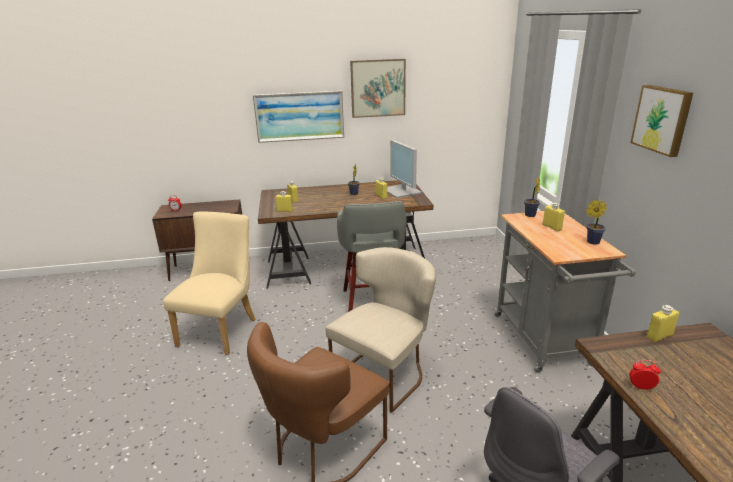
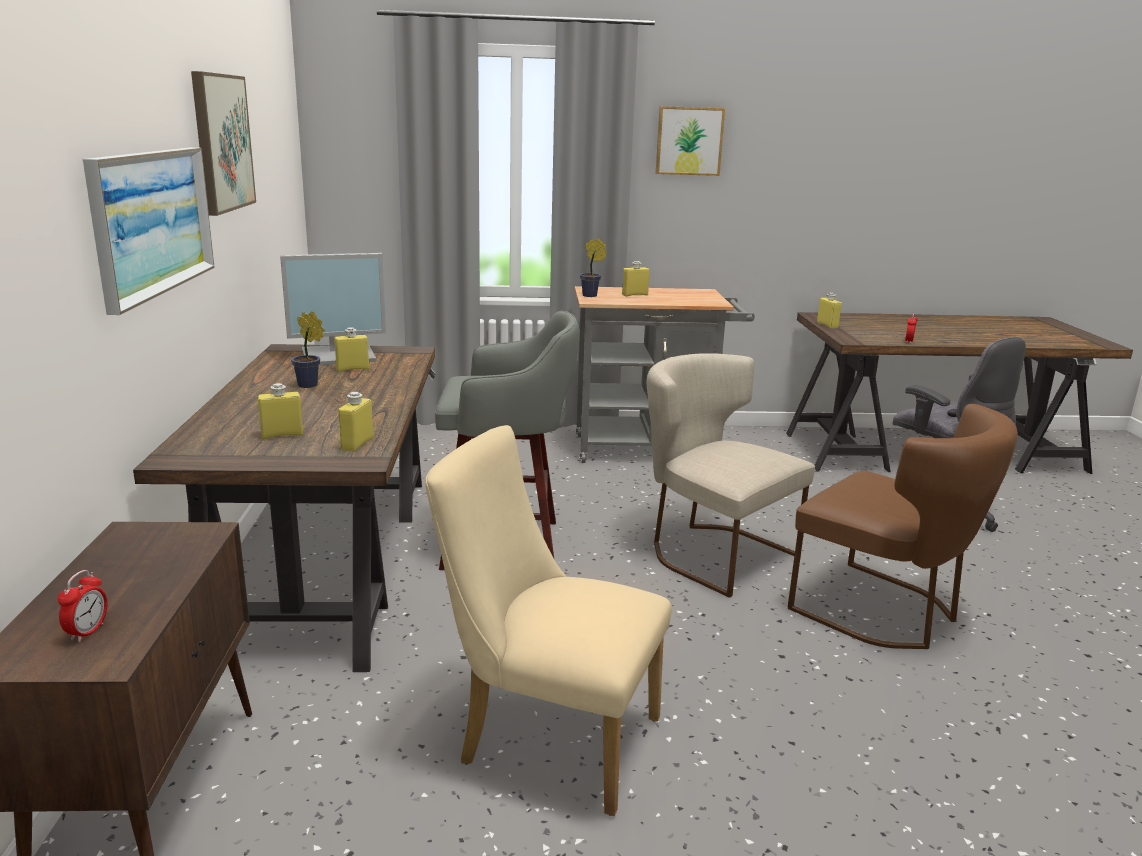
camera: 85 degrees left, 5 degrees down
potted plant [586,199,607,245] -> none

